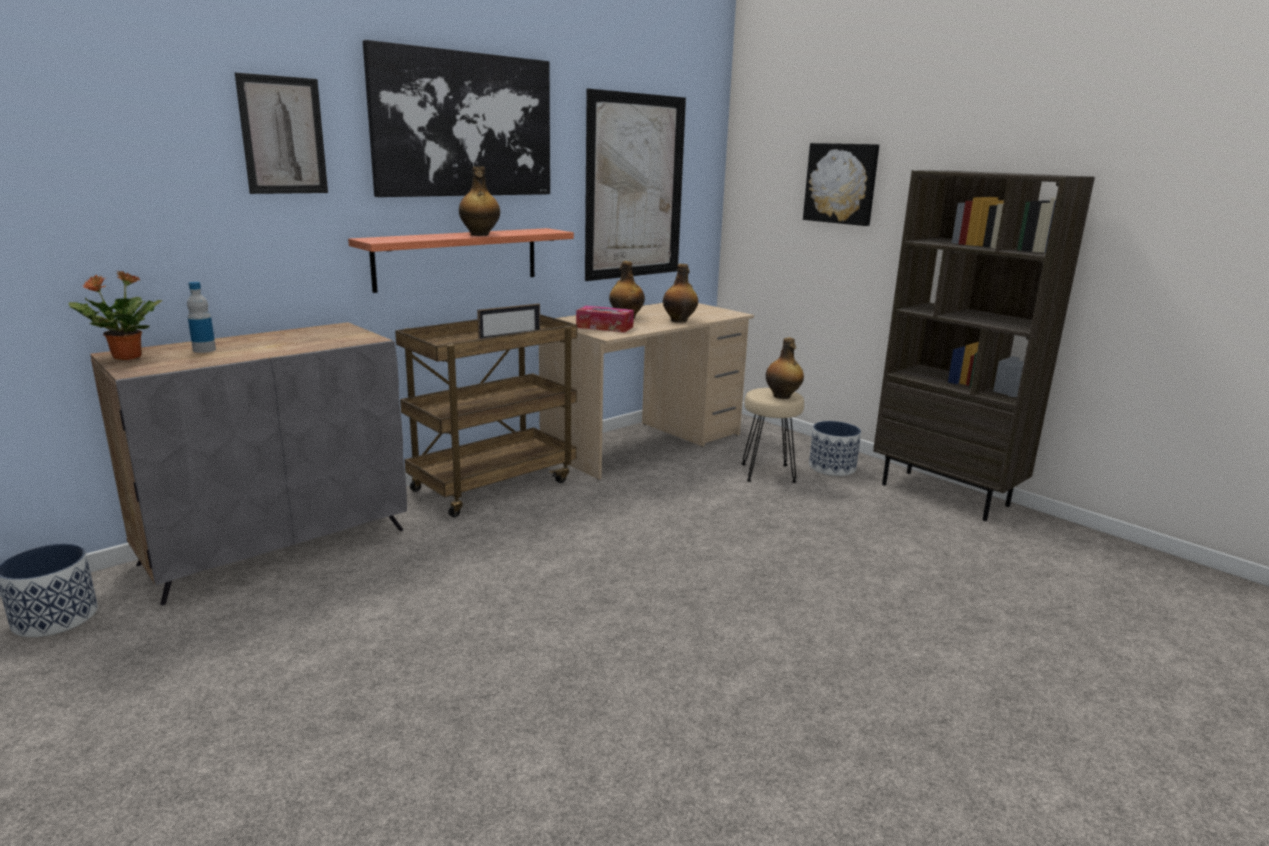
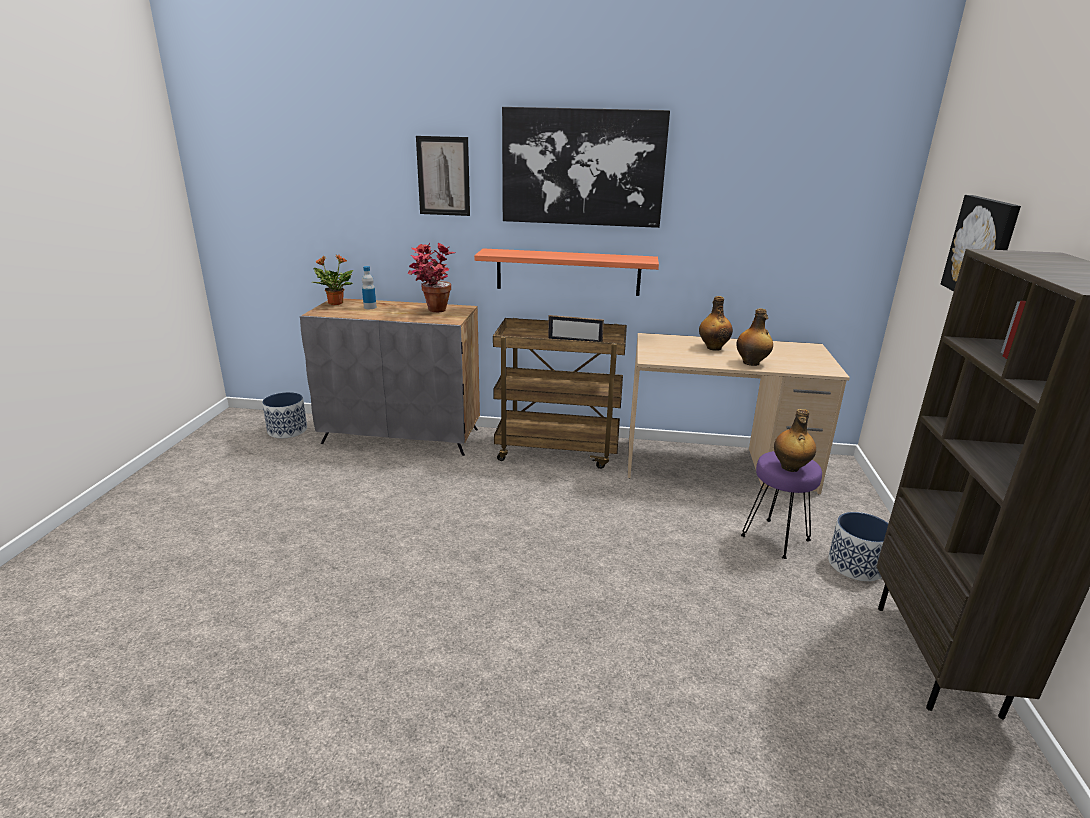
camera: 50 degrees right, 5 degrees up
bottle [459,166,500,236] -> none
tissue box [576,306,634,332] -> none
picture [585,88,686,281] -> none
beige stool [741,388,804,483] -> purple stool [741,451,822,559]
none -> potted plant [408,242,455,312]

